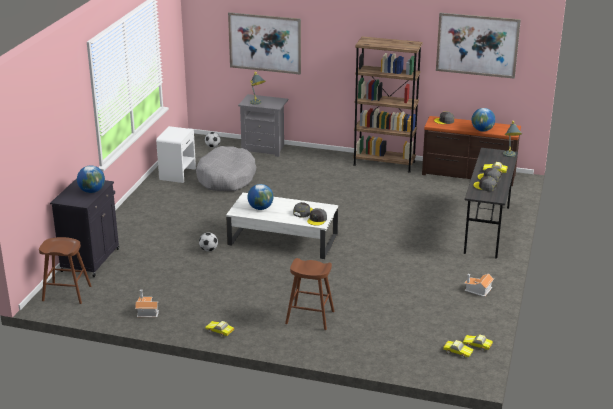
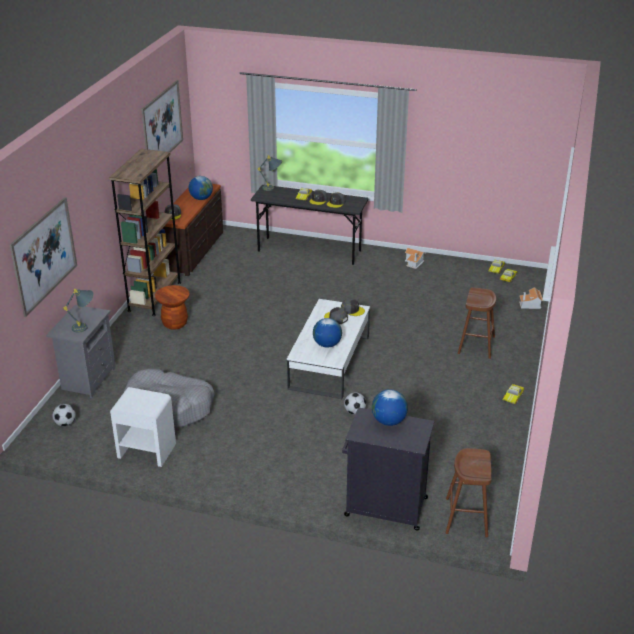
camera: 90 degrees left, 5 degrees up
toy house [135,289,159,318] -> toy house moved to [519,287,543,309]
none -> brown stool [155,285,190,330]

